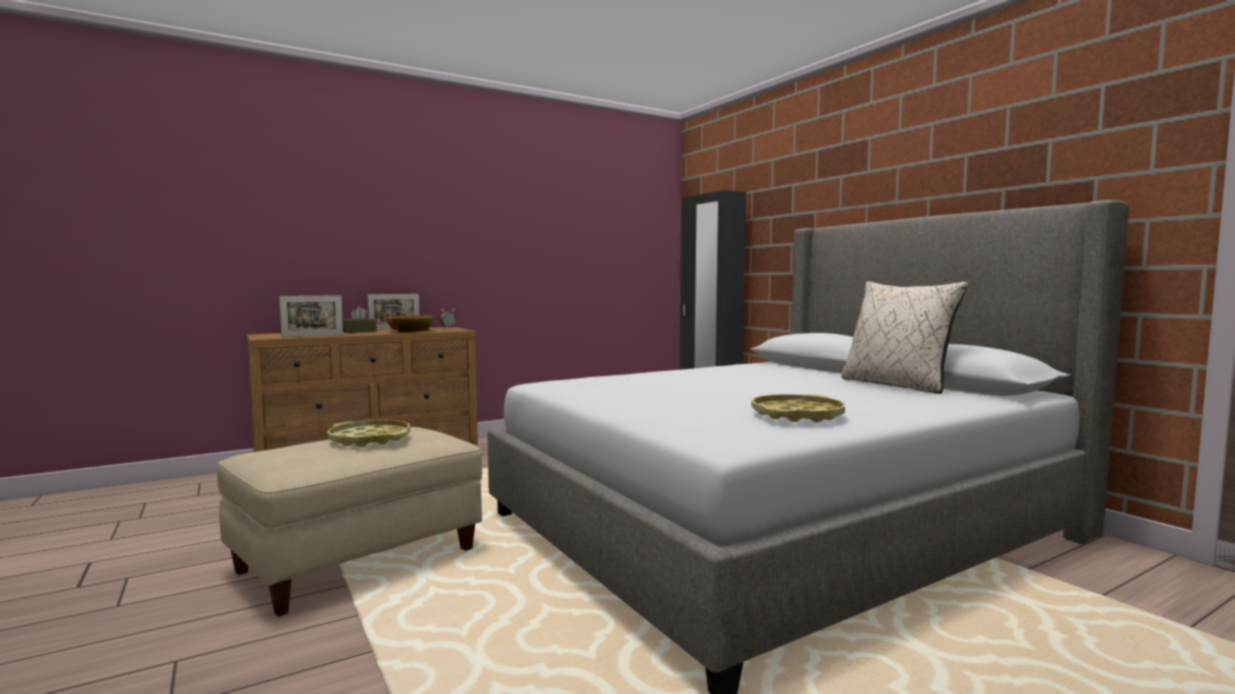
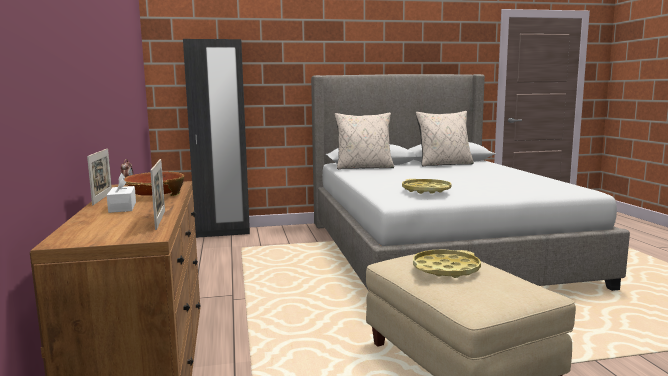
camera: 70 degrees left, 5 degrees up
brown tissue box [342,307,377,333] -> white tissue box [107,173,136,213]
yellow tray [751,394,845,423] -> yellow tray moved to [402,179,451,194]
none -> beige pillow [335,112,394,169]

